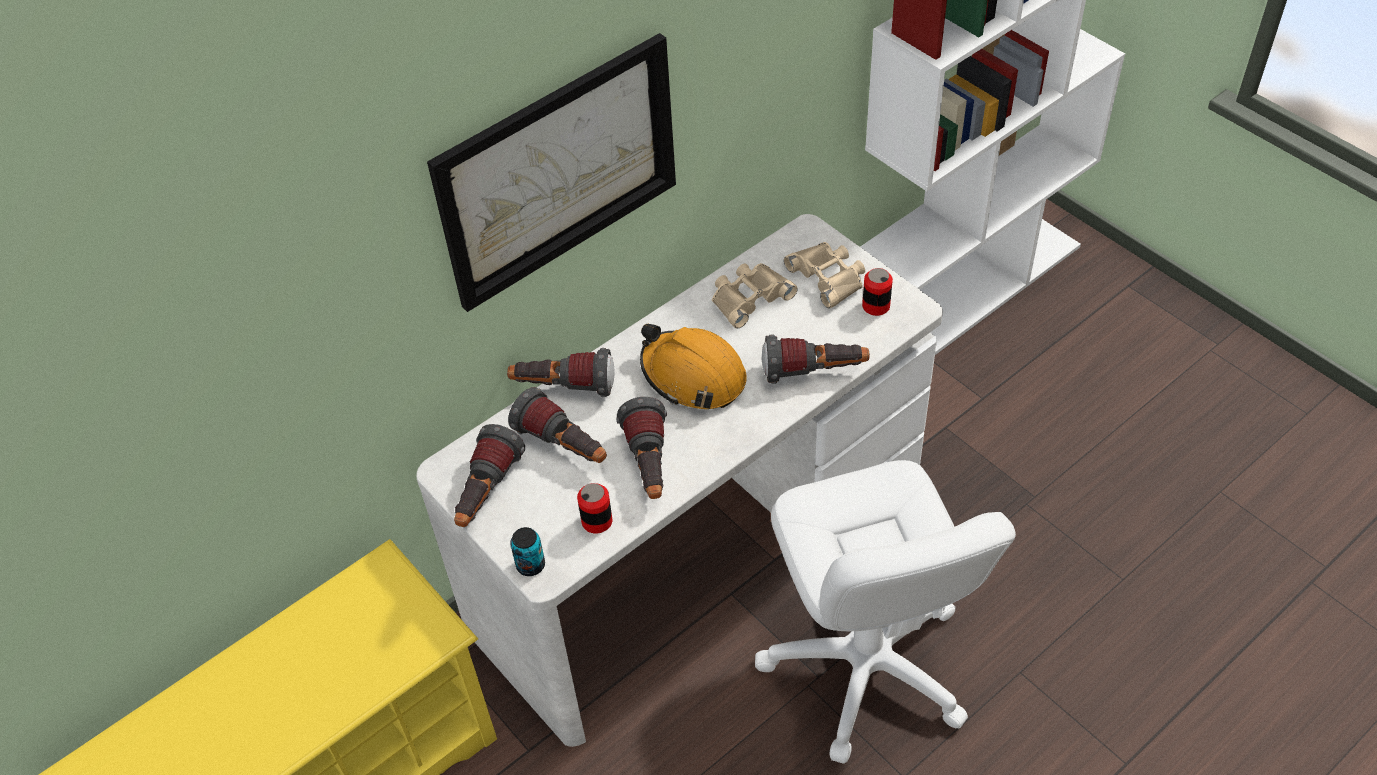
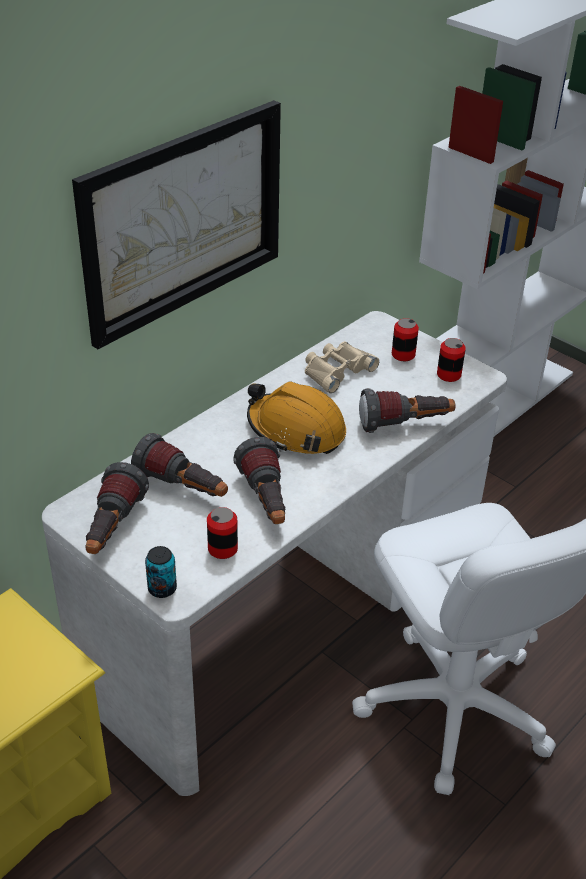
camera: 10 degrees left, 10 degrees down
flashlight [507,348,615,397] -> none
beige binoculars [784,242,865,309] -> can [392,318,419,361]

